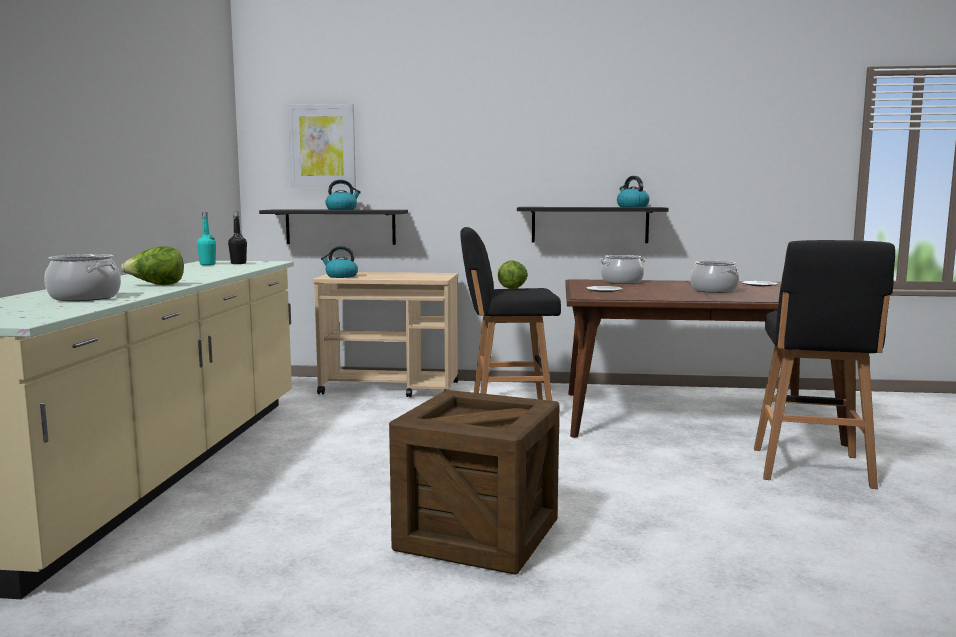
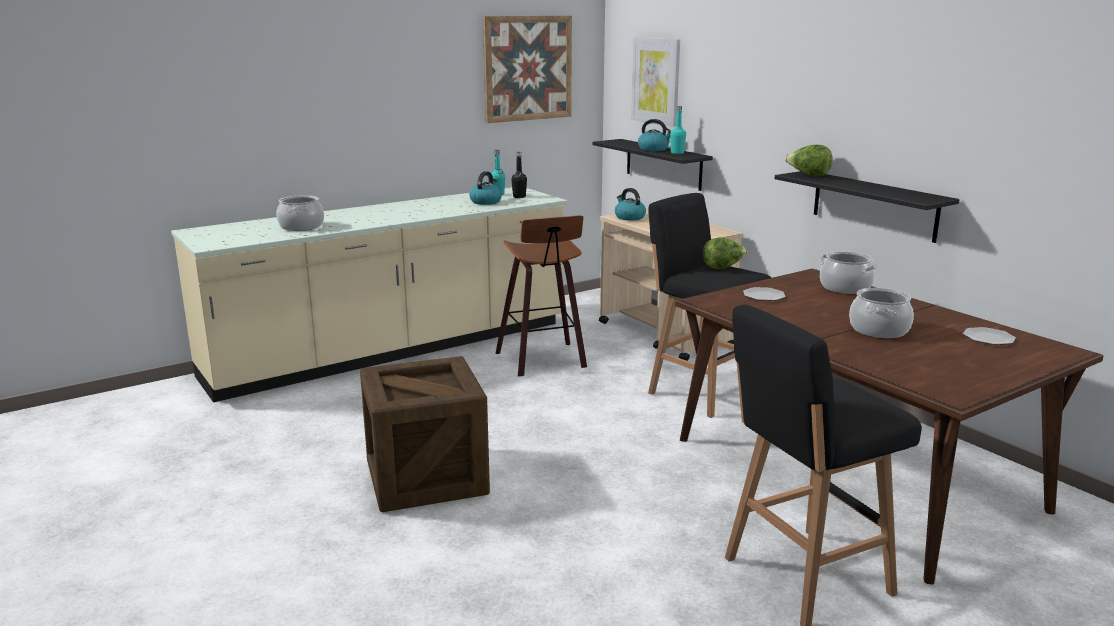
camera: 50 degrees right, 10 degrees up
lettuce [121,246,184,285] -> lettuce moved to [785,144,833,176]
kettle [617,176,650,207] -> kettle moved to [469,171,502,205]
none -> picture [483,16,572,123]
none -> stool [496,215,587,376]
none -> turquoise bottle [670,106,686,154]

